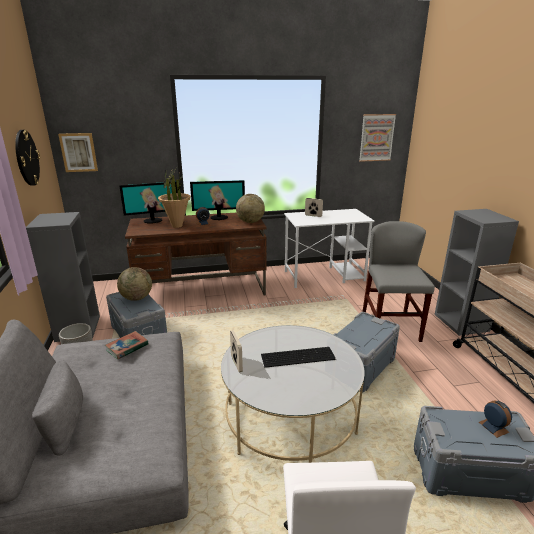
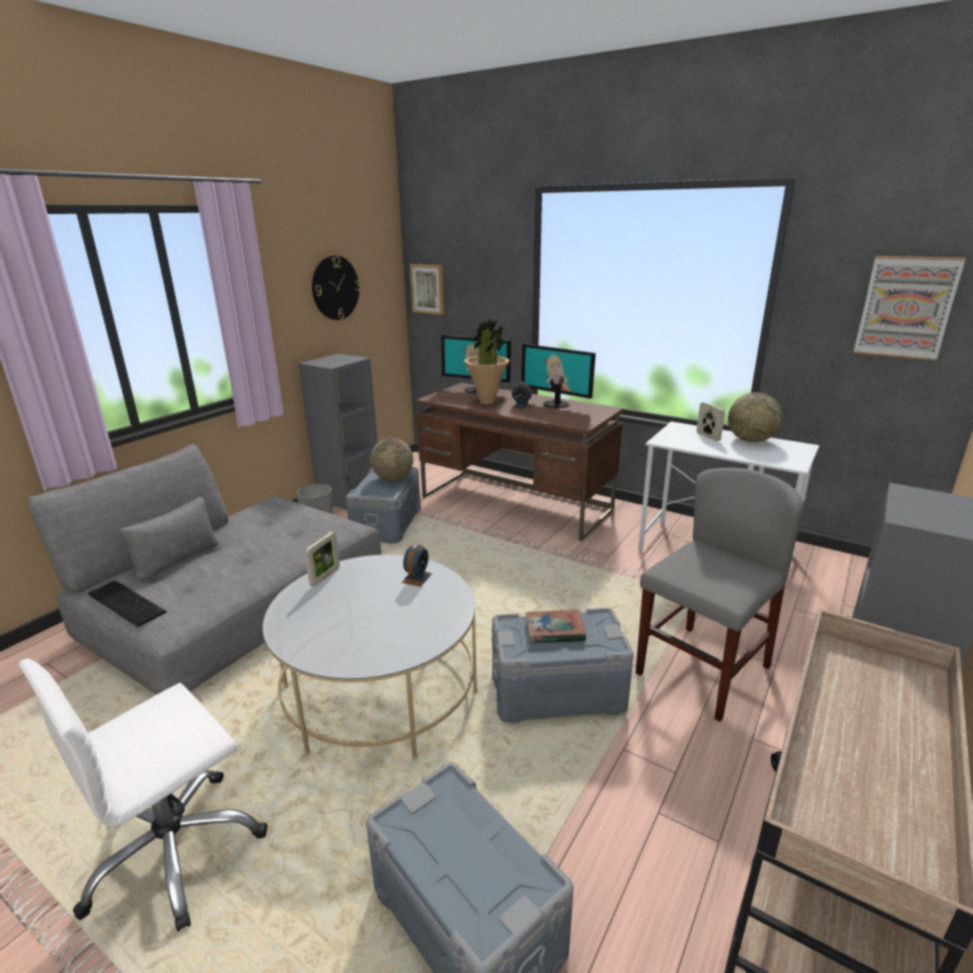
camera: 45 degrees right, 0 degrees up
book [105,331,149,359] -> book moved to [525,610,586,643]
globe [236,194,265,223] -> globe moved to [728,392,782,442]
keyboard [261,347,336,368] -> keyboard moved to [88,581,167,627]
alarm clock [479,401,512,438] -> alarm clock moved to [402,544,432,587]

